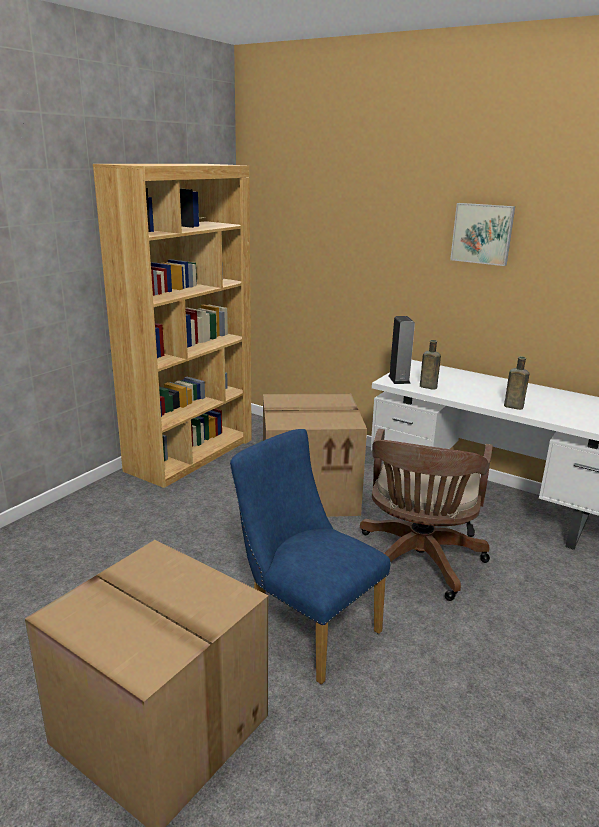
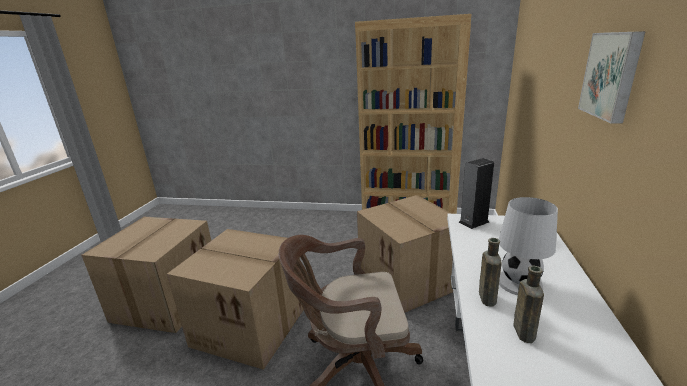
camera: 70 degrees right, 0 degrees up
blue chair [230,429,391,684] -> cardboard box [167,229,304,370]
brown bottle [420,340,441,390] -> brown bottle moved to [513,266,544,343]
none -> white table lamp [499,197,558,295]

